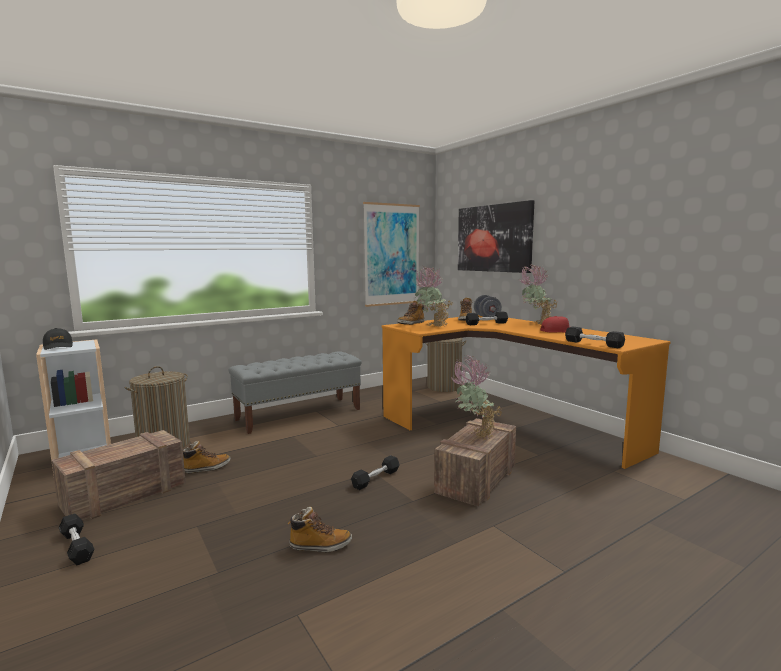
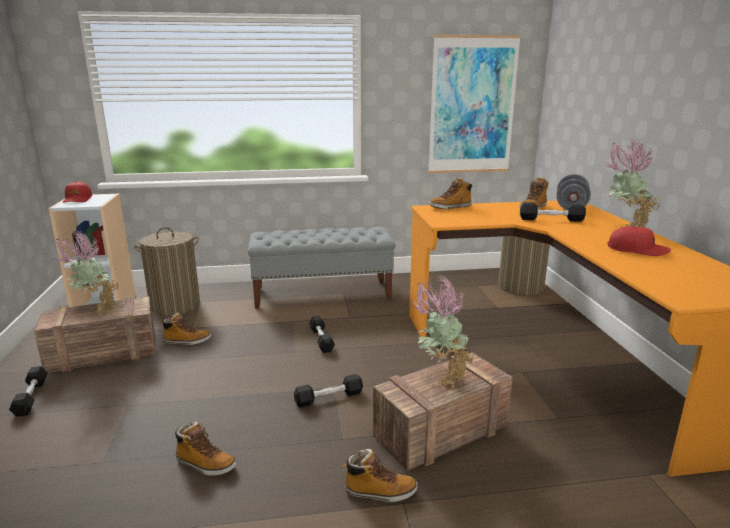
camera: 25 degrees right, 10 degrees up
black cap [43,328,73,350] -> red cap [62,181,92,203]
potted plant [415,265,453,327] -> potted plant moved to [54,230,118,316]
picture [458,200,534,273] -> none
black dumbbell [565,327,625,348] -> black dumbbell moved to [309,316,335,353]
none -> boot [343,449,418,502]

